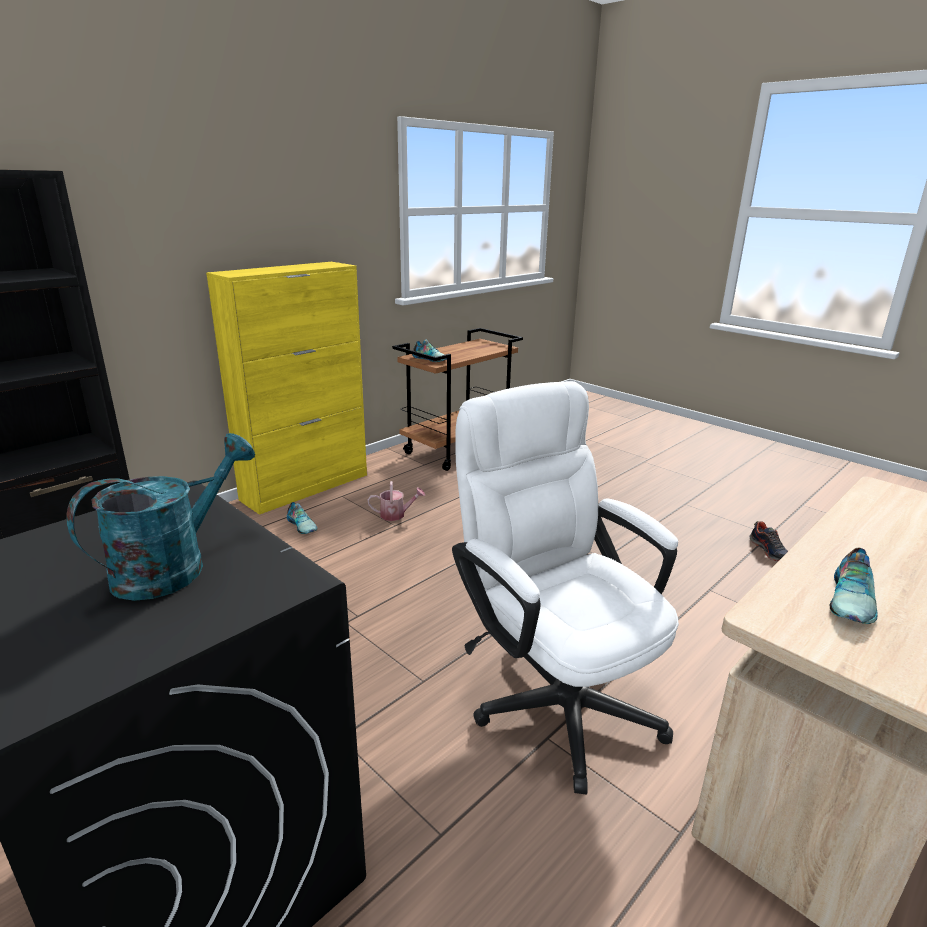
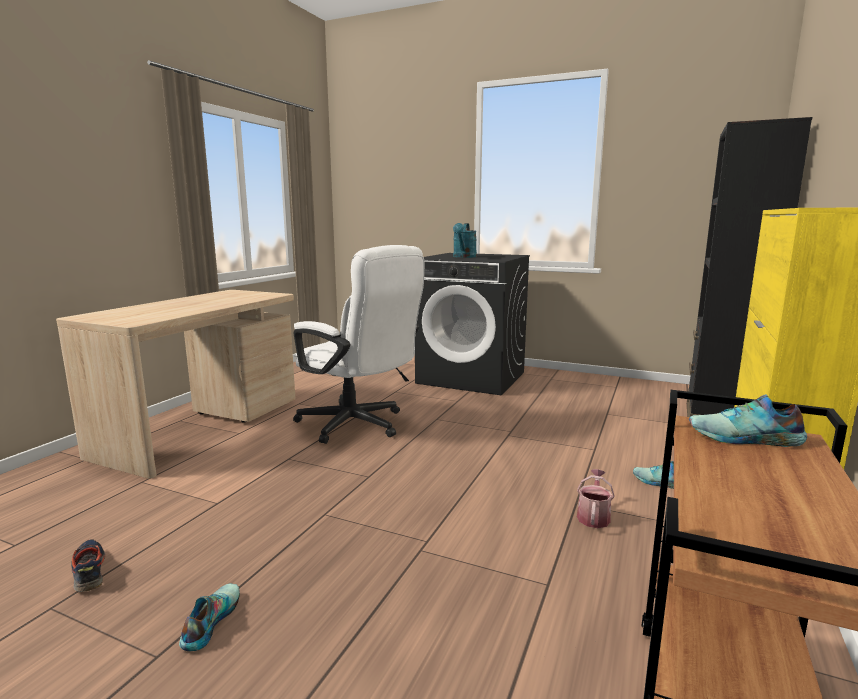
camera: 160 degrees right, 10 degrees down
watering can [367,481,425,521] -> watering can turned 135 degrees clockwise [577,469,615,528]
shoe [830,548,878,624] -> shoe moved to [179,584,240,651]

